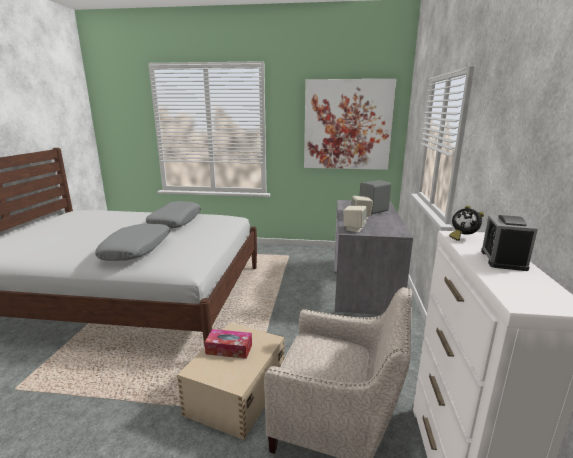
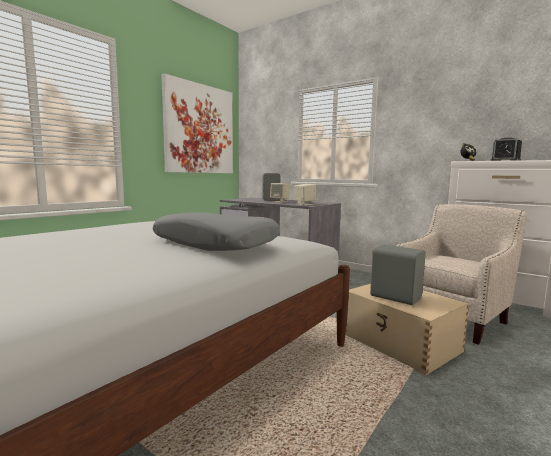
camera: 60 degrees left, 10 degrees down
grey pillow [146,201,201,228] -> none
tissue box [205,329,252,359] -> grey speaker [370,245,425,305]

